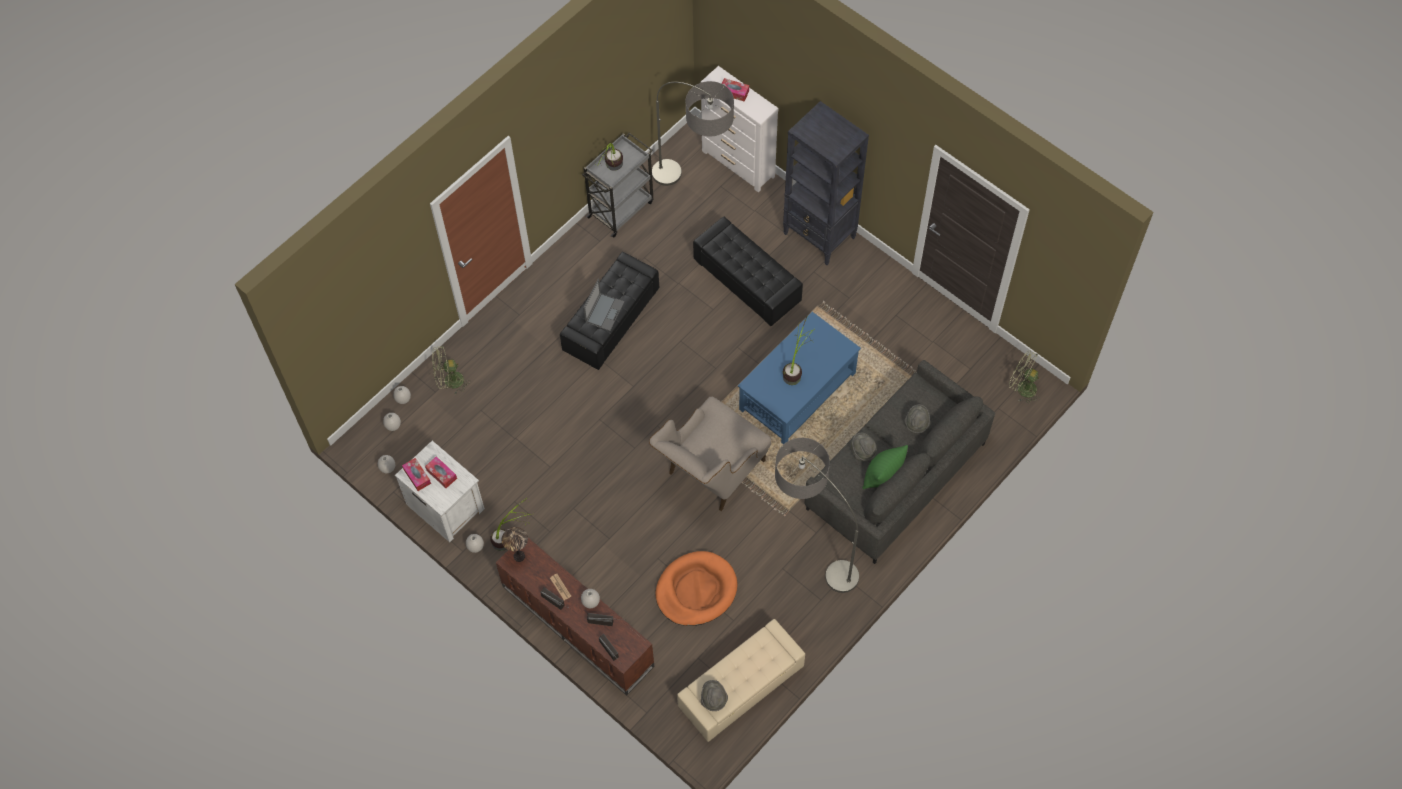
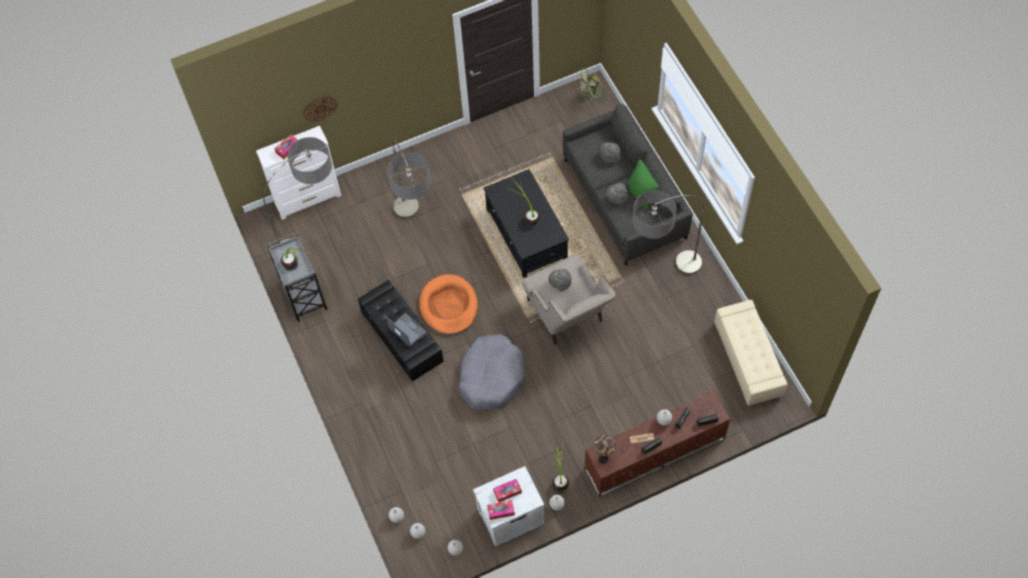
camera: 65 degrees left, 0 degrees up
green fan [432,346,468,394] -> none
orange dog bed [655,551,737,626] -> orange dog bed moved to [419,274,478,334]
black ottoman [693,216,803,326] -> floor lamp [387,140,431,218]
grey hat [701,680,728,711] -> grey hat moved to [549,269,572,291]
blue coffee table [738,312,861,444] -> black coffee table [483,169,569,278]
black bookcase [783,101,869,265] -> none
none -> wall clock [303,97,337,122]
none -> grey dog bed [459,334,525,411]

